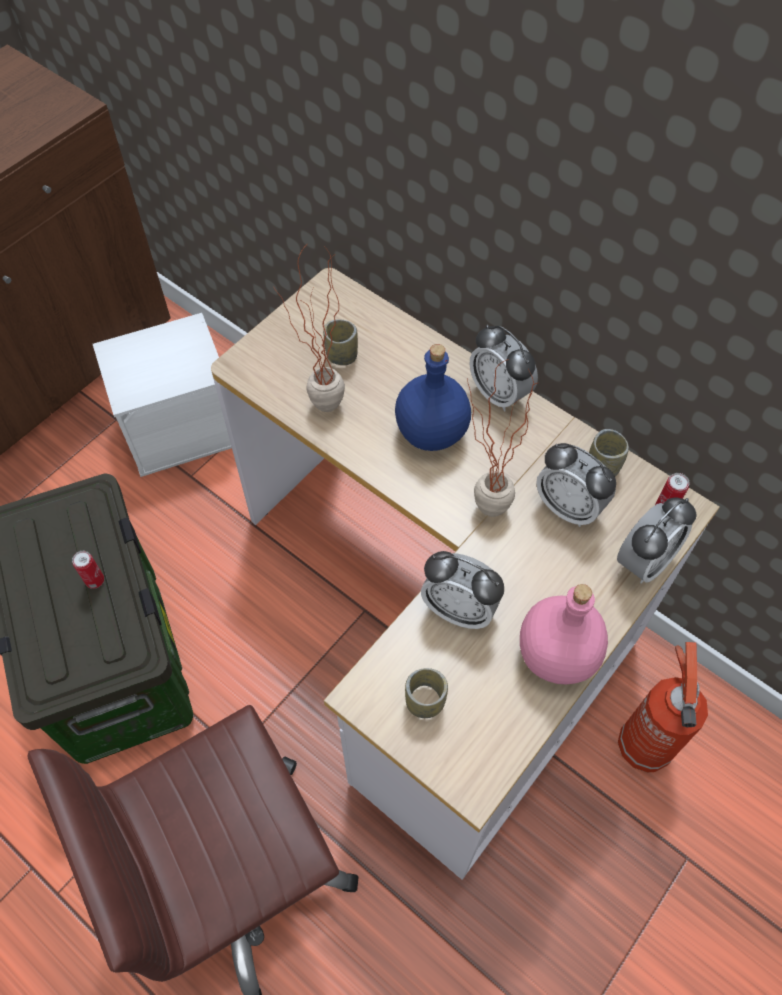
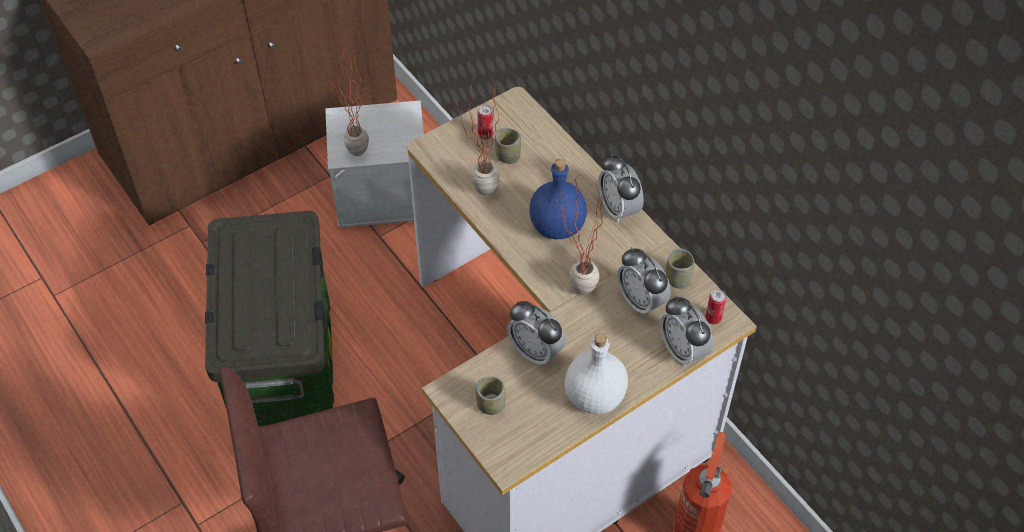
camera: 15 degrees right, 5 degrees down
can [72,551,104,589] -> can moved to [477,105,493,140]
pink bottle [520,584,608,684] -> white bottle [565,333,628,414]
alarm clock [617,498,697,584] -> alarm clock turned 90 degrees clockwise [660,296,713,367]
none -> potted plant [334,48,369,156]

